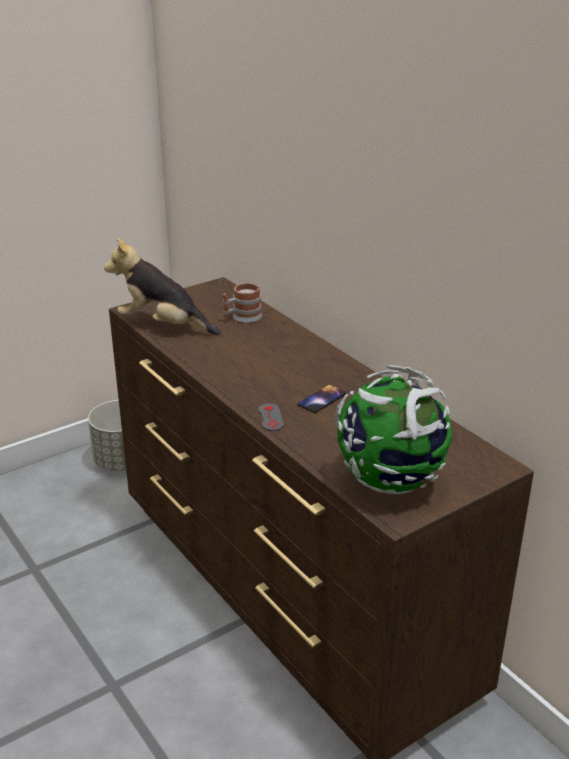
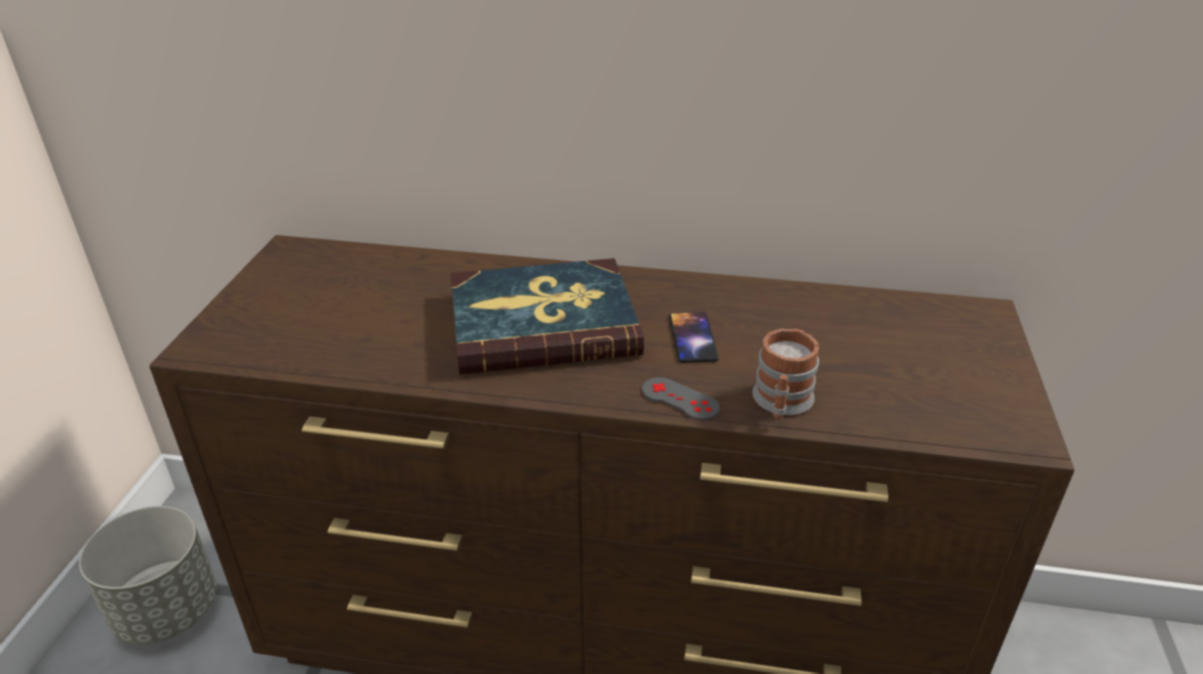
camera: 45 degrees left, 5 degrees up
plush toy [104,238,221,335] -> none
mug [223,283,262,323] -> mug moved to [752,328,819,420]
globe [334,365,452,494] -> none
none -> book [450,258,644,375]

